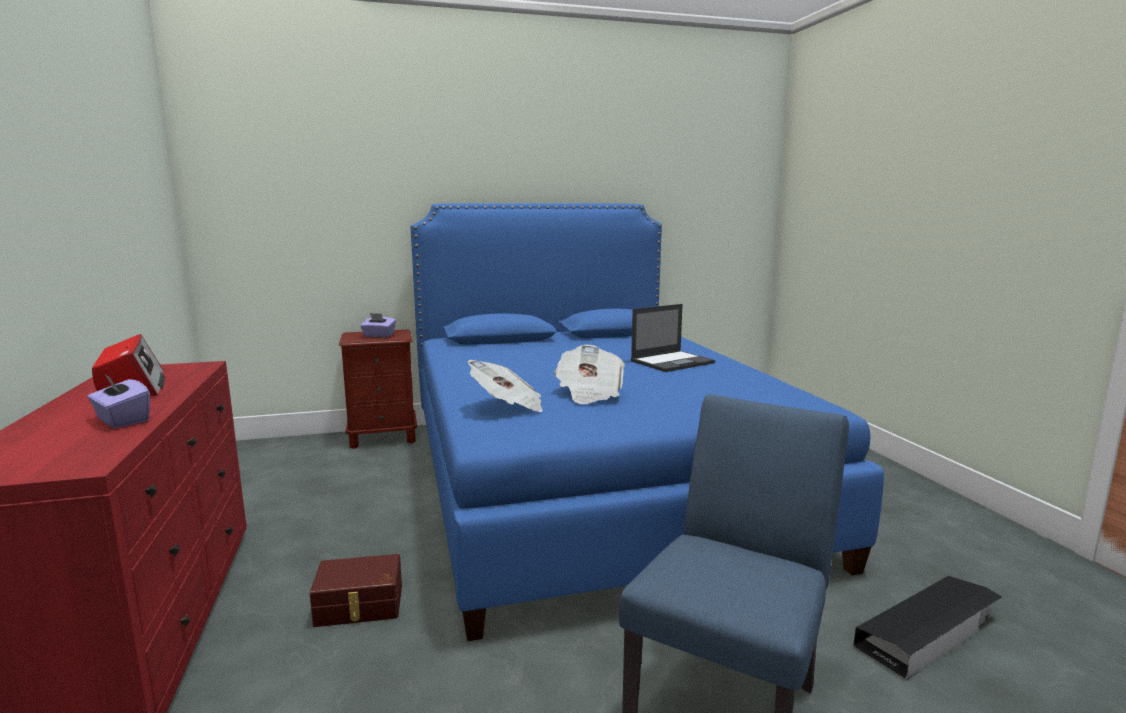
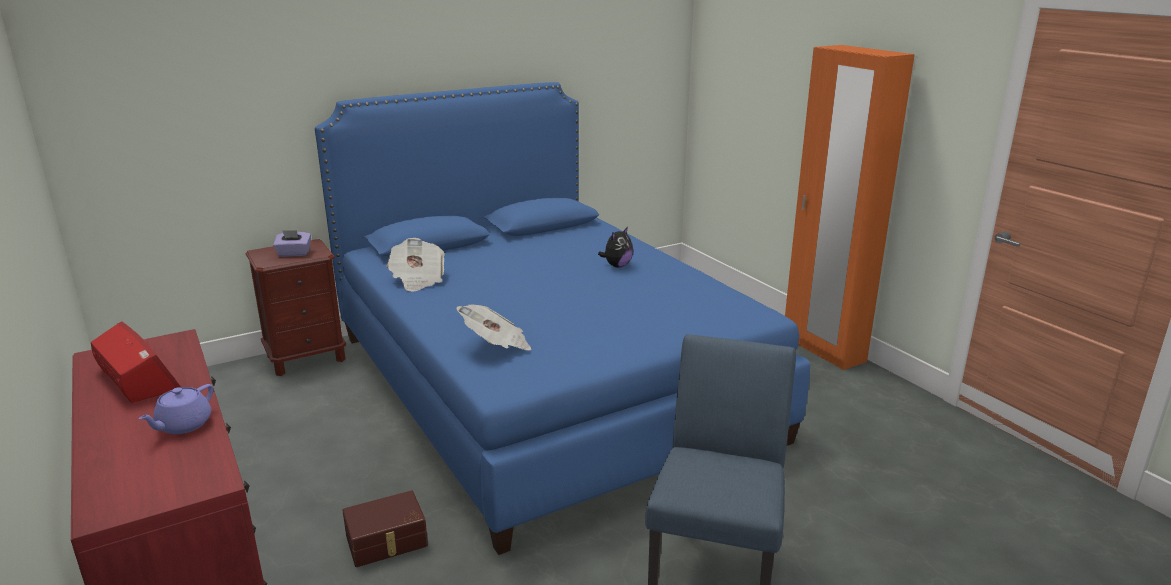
camera: 15 degrees left, 10 degrees up
purple tissue box [87,373,150,428] -> purple teapot [138,384,213,434]
newspaper [555,344,625,404] -> newspaper moved to [387,238,445,292]
laptop [631,304,715,372] -> plush toy [598,227,633,268]
black storage box [853,576,1002,680] -> none
none -> orange wardrobe [785,45,915,370]

